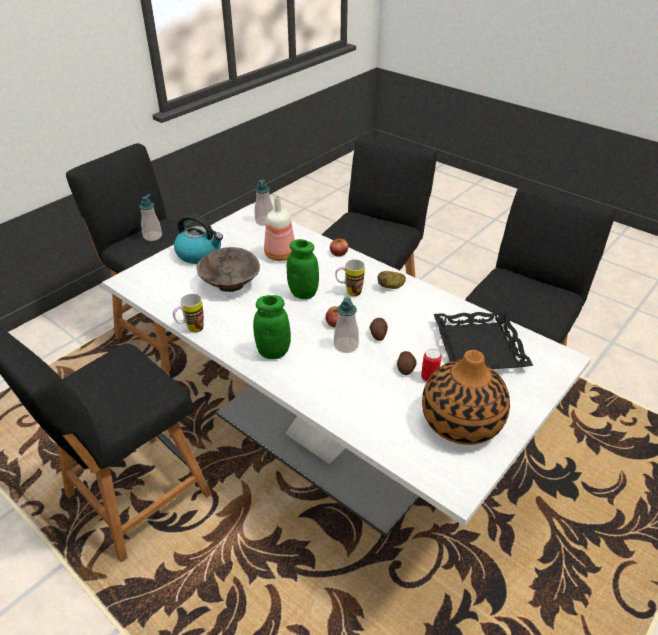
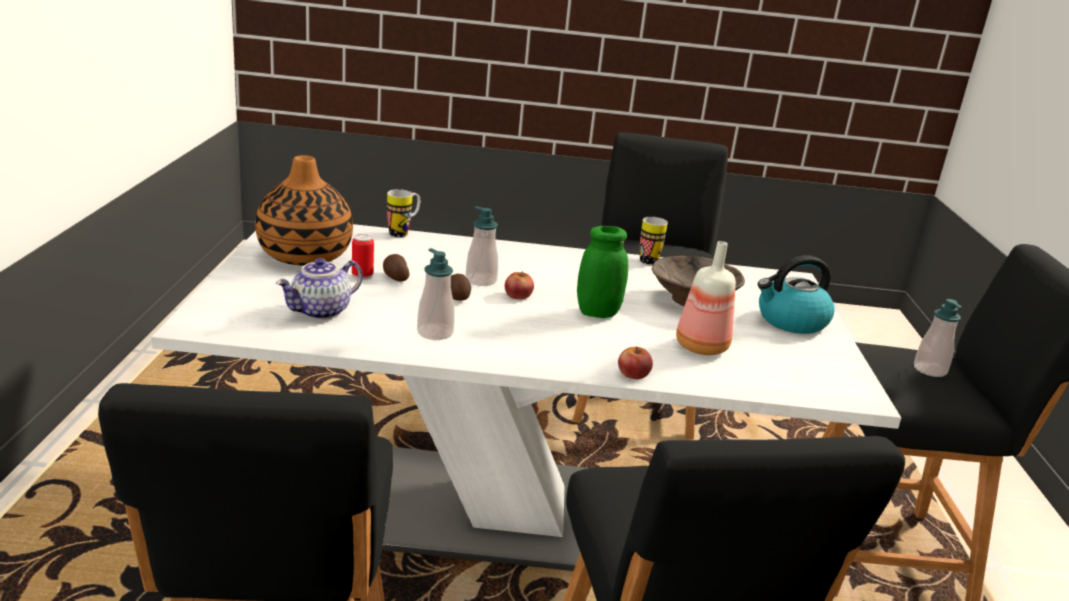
camera: 140 degrees right, 15 degrees down
green jar [253,295,291,359] -> none
soap dispenser [255,180,273,226] -> soap dispenser moved to [417,248,455,340]
mug [335,260,365,296] -> mug moved to [387,189,420,237]
potato [377,271,406,289] -> none
black tray [434,310,533,369] -> teapot [276,258,363,320]

